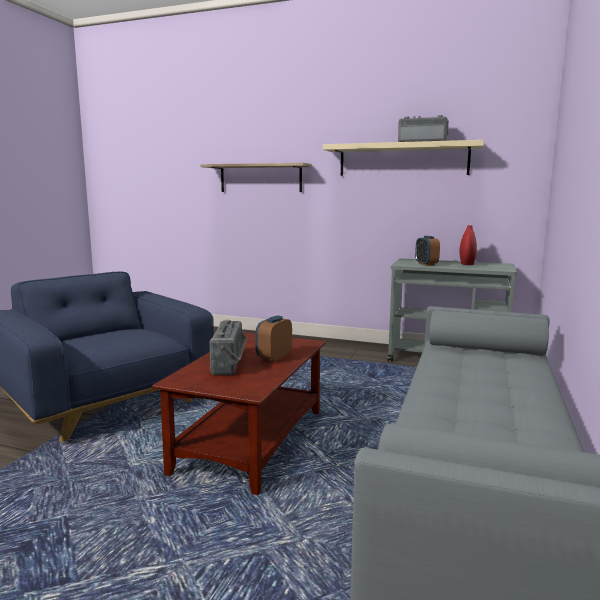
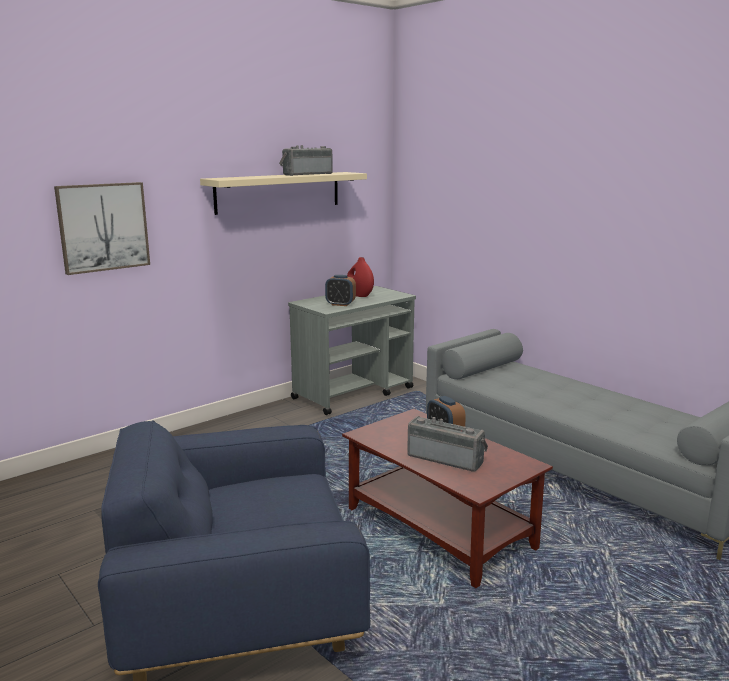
camera: 60 degrees left, 5 degrees up
shelf [200,163,312,192] -> picture [54,182,150,275]

